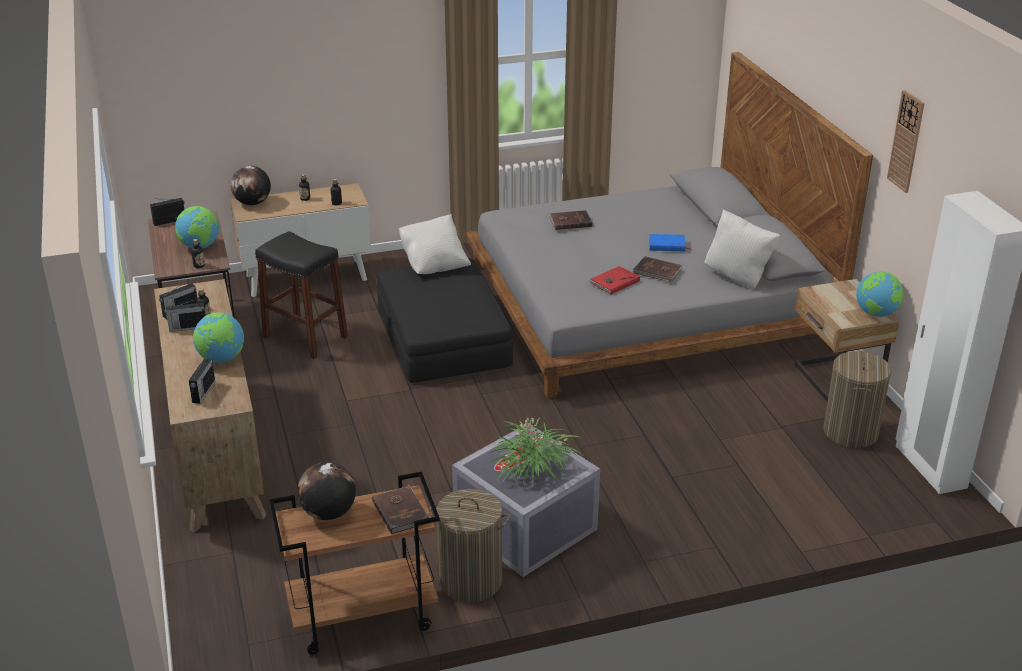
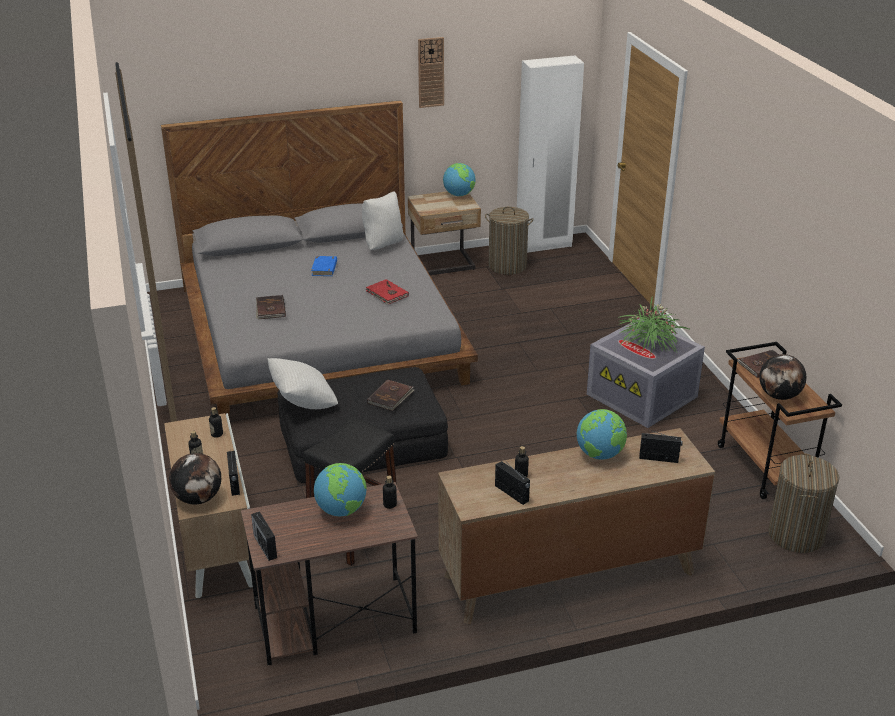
camera: 90 degrees left, 0 degrees up
radio [165,300,206,332] -> radio moved to [227,451,240,496]
laundry basket [430,489,510,602] -> laundry basket moved to [768,454,839,553]
brown book [633,256,682,282] -> brown book moved to [367,379,414,411]

